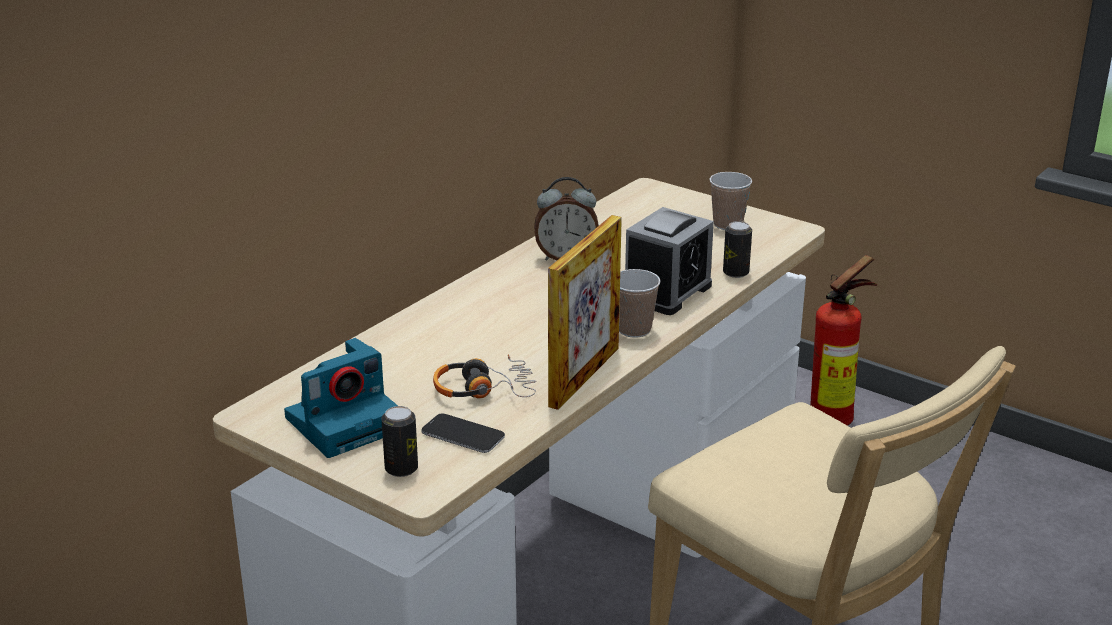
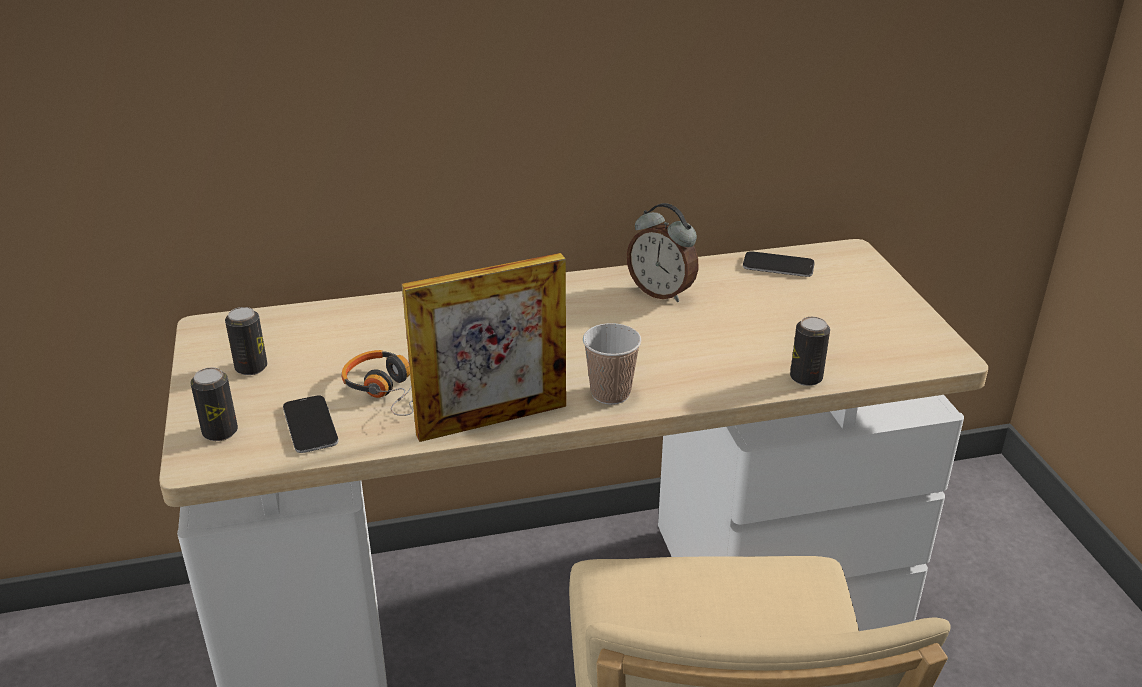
camera: 40 degrees right, 5 degrees up
camera [284,338,398,458] -> can [225,307,267,375]
alarm clock [625,207,714,315] -> none
cup [709,172,752,230] -> none
fire extinguisher [810,255,877,426] -> none
none -> phone [743,251,815,277]

